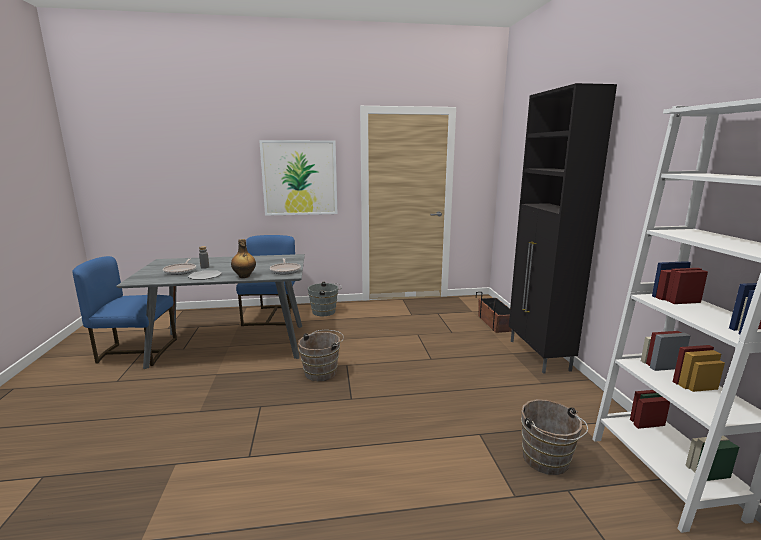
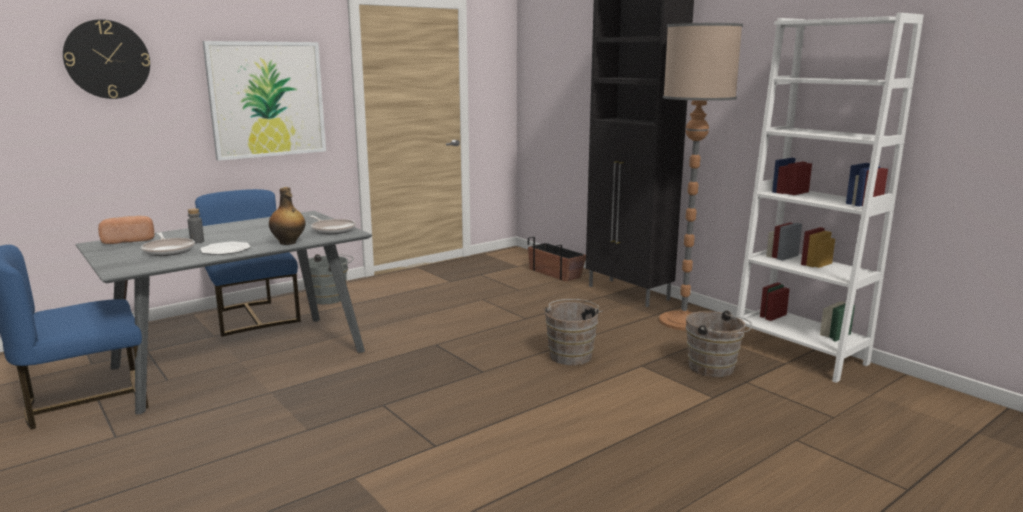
camera: 30 degrees left, 0 degrees up
brown bucket [298,330,344,381] -> brown bucket moved to [543,299,603,365]
none -> wall clock [63,19,150,99]
none -> bread [98,216,154,244]
none -> floor lamp [659,23,743,331]

